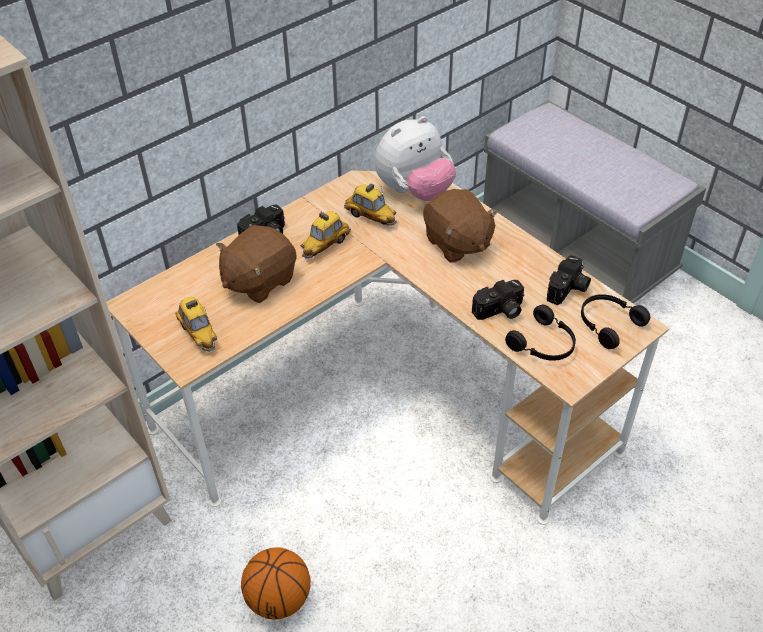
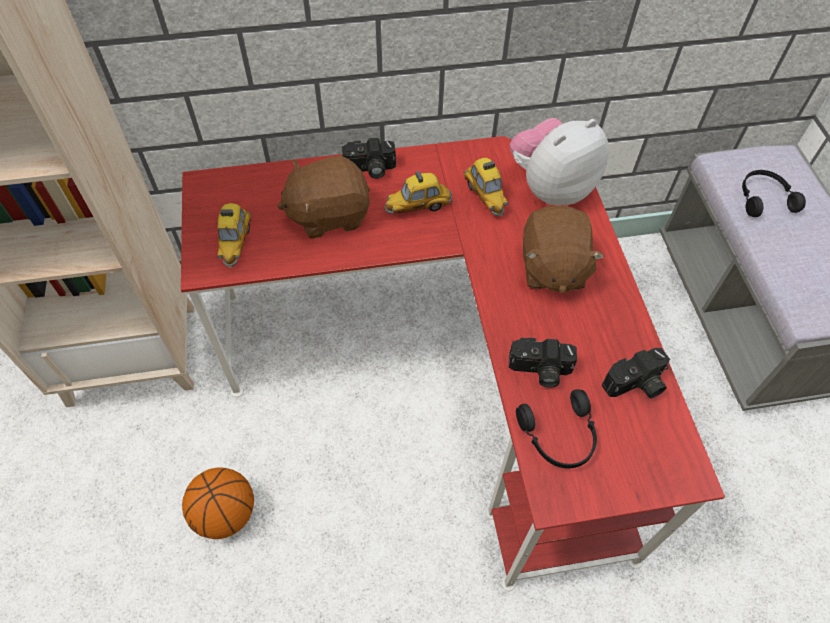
camera: 30 degrees right, 10 degrees up
beige desk [106,170,669,525] -> red desk [181,136,725,591]
plush toy [375,116,456,201] -> plush toy turned 150 degrees clockwise [510,118,609,205]
black headphones [581,294,650,349] -> black headphones moved to [742,170,806,217]

